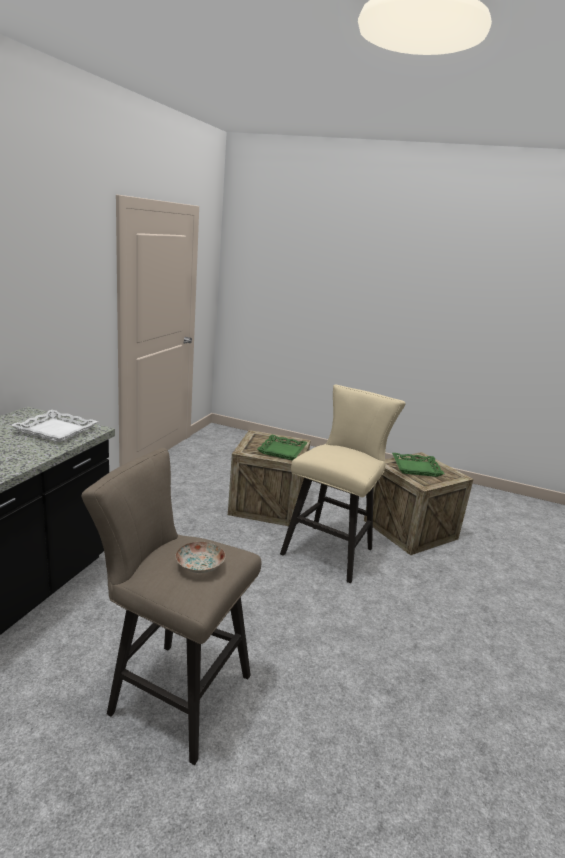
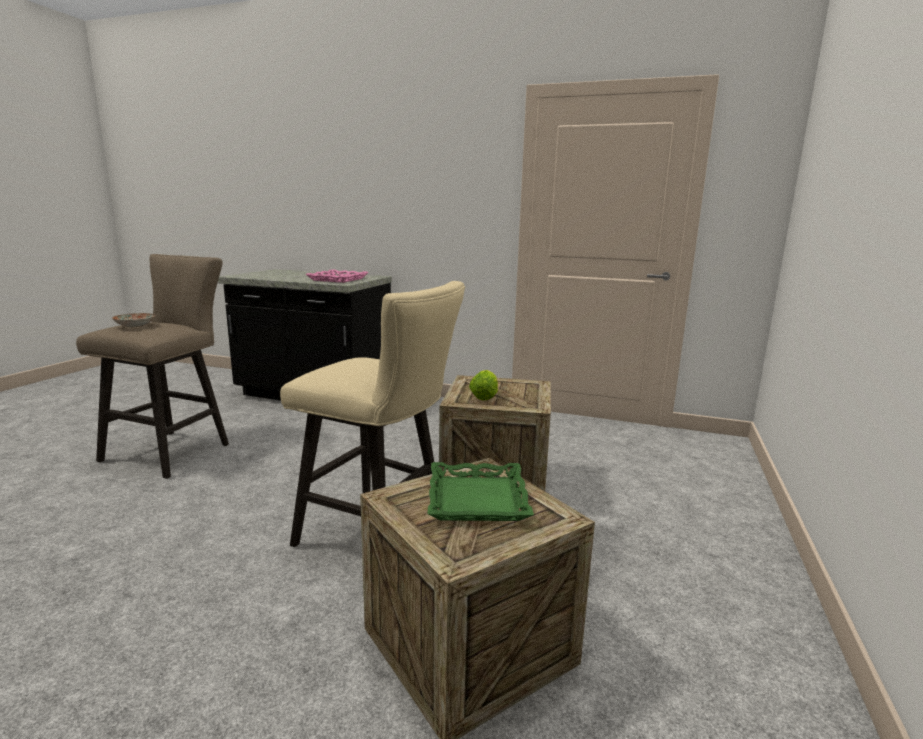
camera: 90 degrees right, 5 degrees down
white tray [11,410,98,442] -> pink tray [306,269,369,283]
green tray [257,435,308,460] -> lettuce [469,370,498,401]

